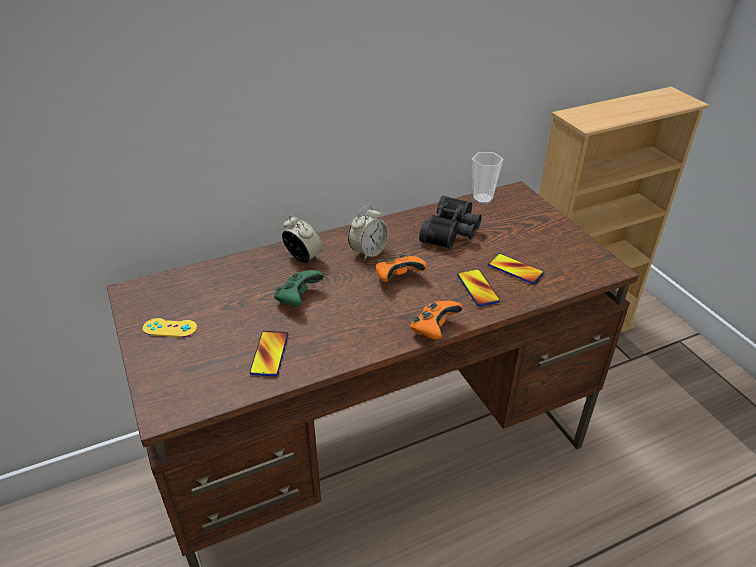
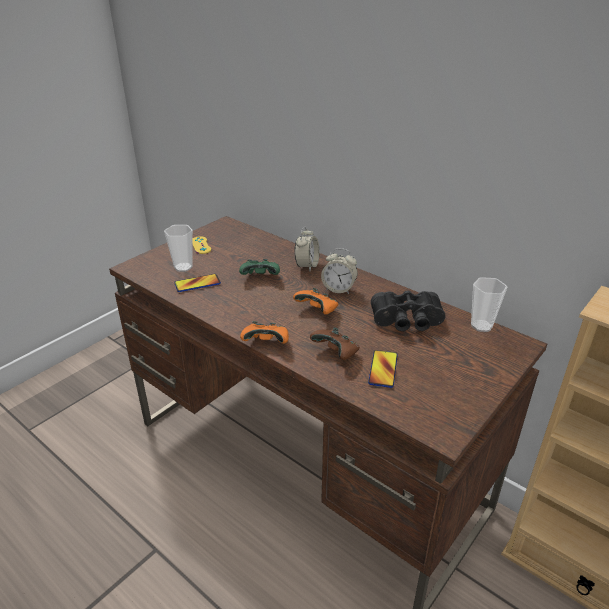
camera: 65 degrees right, 5 degrees down
phone [457,269,500,307] -> brown game controller [310,327,360,360]
none -> cup [164,225,193,272]

